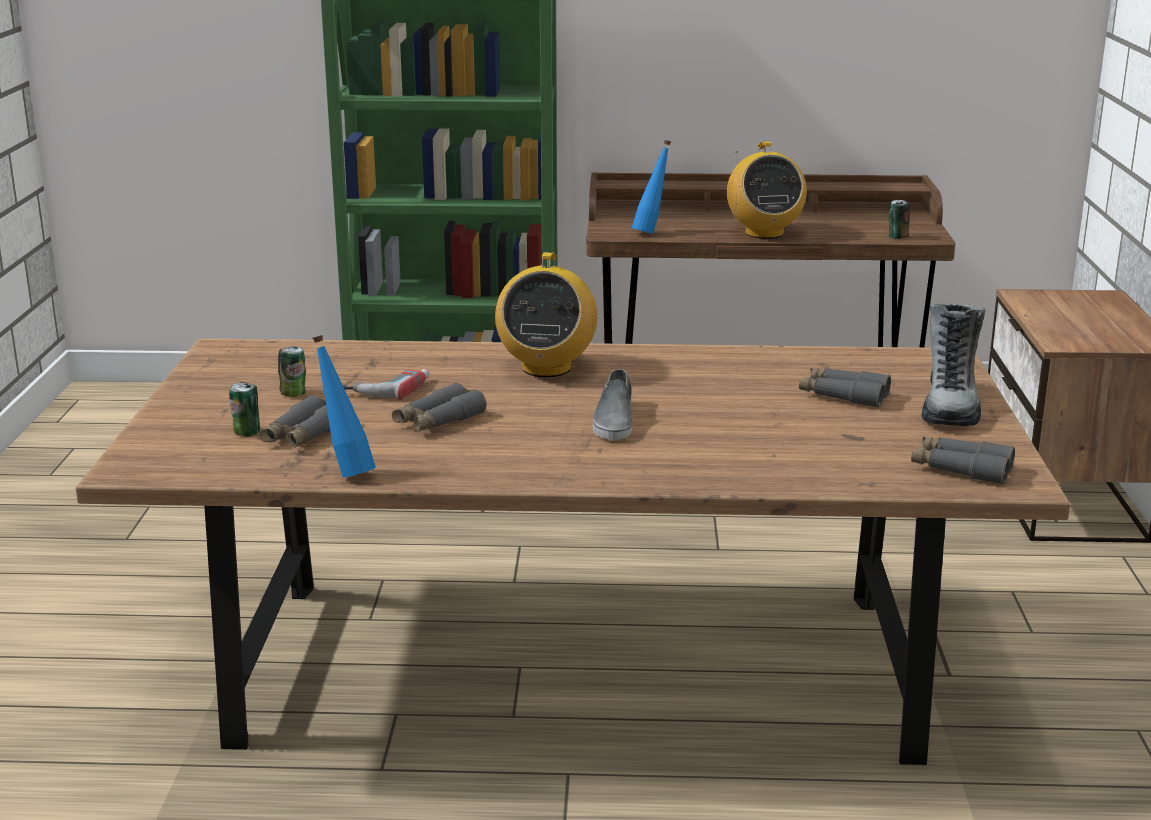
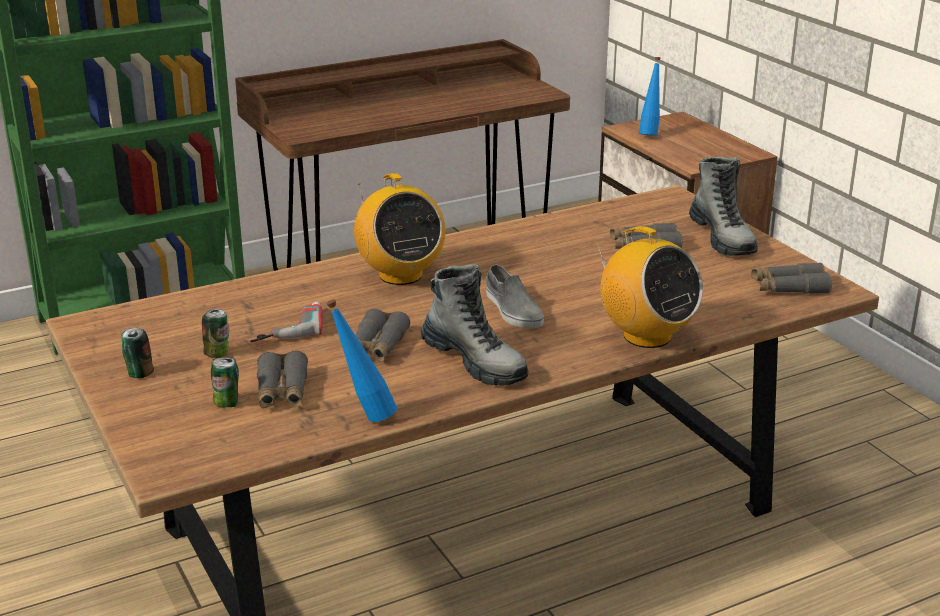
camera: 30 degrees left, 5 degrees up
blue bottle [632,140,671,234] -> blue bottle moved to [639,57,661,136]
radio [727,141,807,239] -> radio moved to [597,226,703,348]
can [888,200,910,239] -> can moved to [121,327,154,378]
none -> boot [421,264,529,386]

